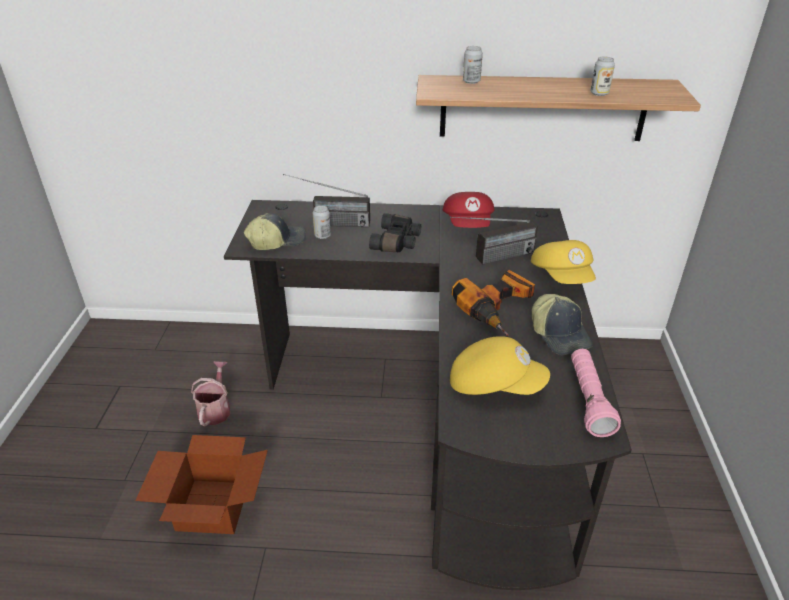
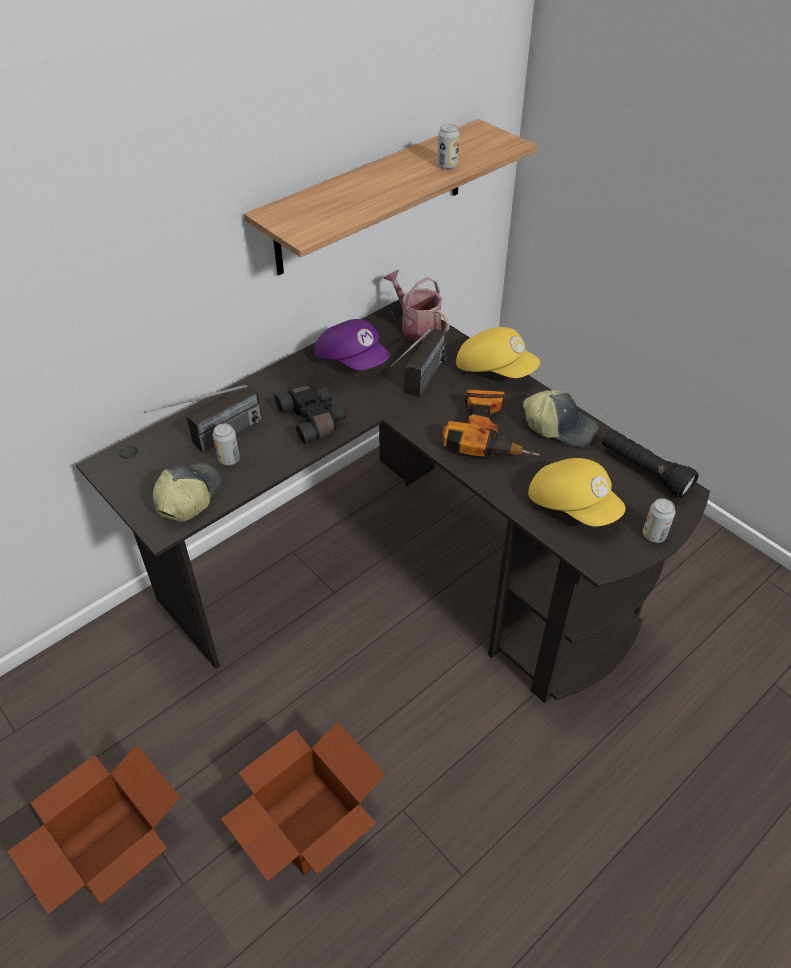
camera: 45 degrees left, 10 degrees up
watering can [191,361,230,426] -> watering can moved to [383,270,450,342]
red cap [443,192,495,228] -> purple cap [314,319,390,370]
yellow cap [450,336,550,395] -> yellow cap turned 75 degrees clockwise [528,458,626,526]
can [463,46,483,84] -> can moved to [643,498,676,543]
pink flashlight [571,349,621,437] -> black flashlight [602,429,699,498]
none -> cardboard box [7,745,181,914]

